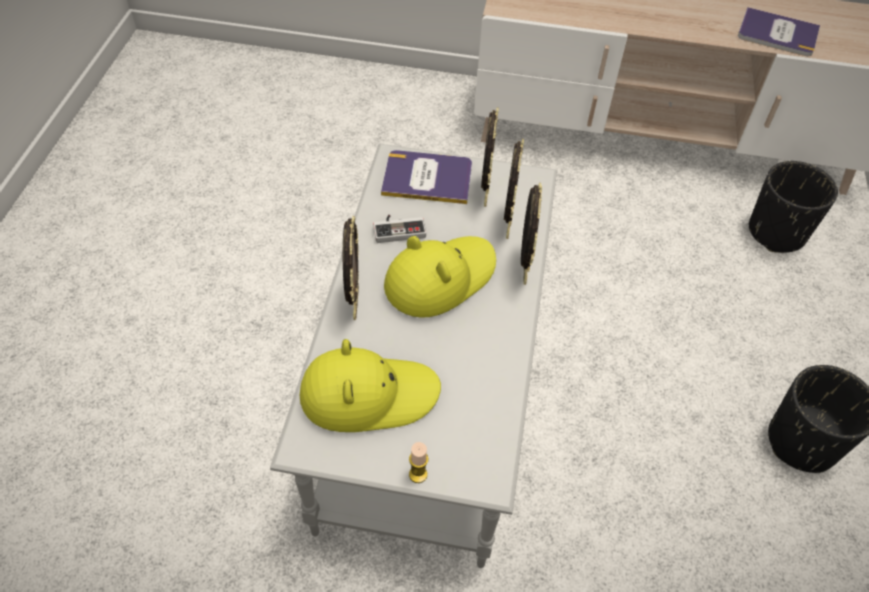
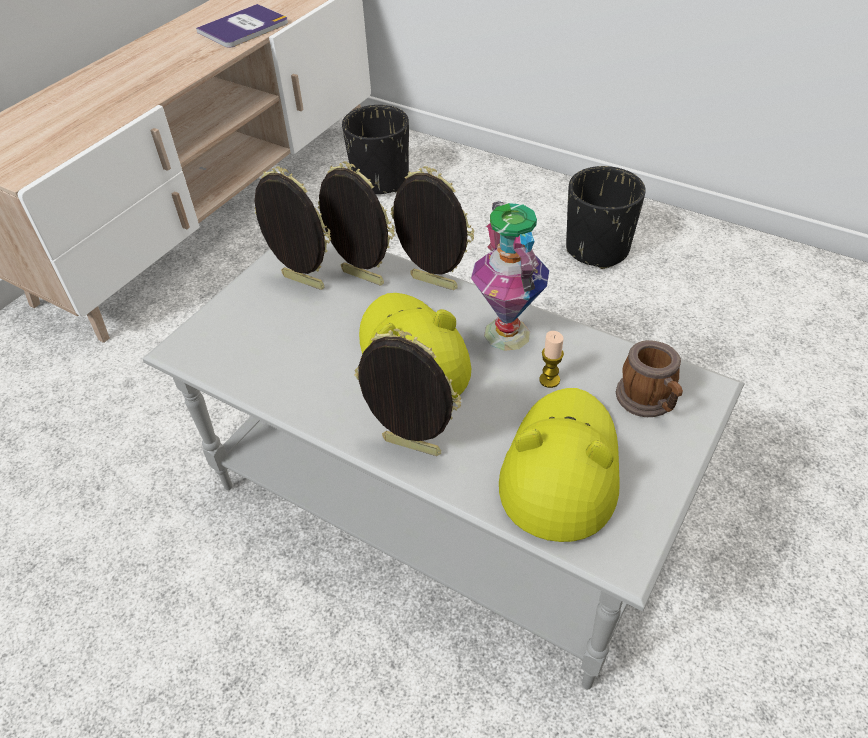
camera: 65 degrees left, 5 degrees down
game controller [373,215,426,243] -> none
book [381,150,472,204] -> none
candle [409,442,428,483] -> candle moved to [539,331,564,388]
none -> vase [471,201,549,351]
none -> mug [616,340,683,417]

